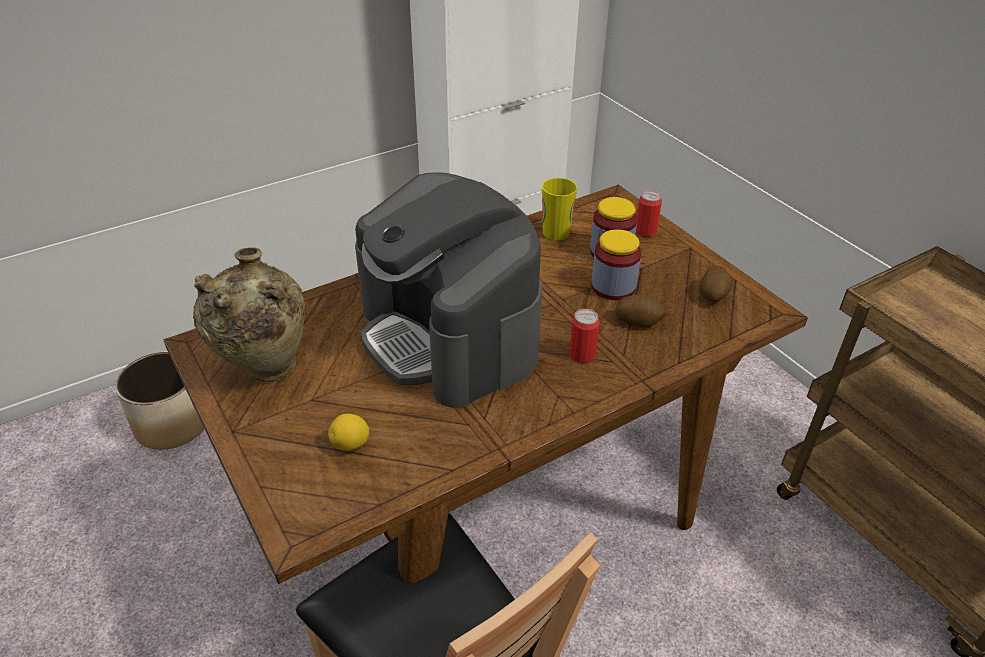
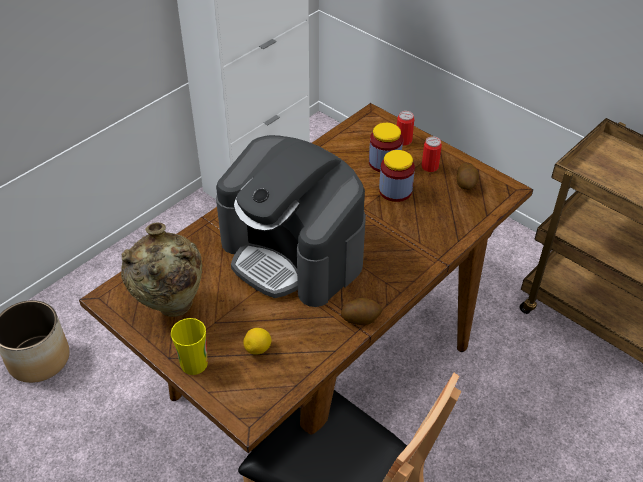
camera: 15 degrees left, 5 degrees up
cup [542,178,577,240] -> cup moved to [171,318,208,375]
can [569,309,600,363] -> can moved to [422,136,442,172]
potato [615,294,667,328] -> potato moved to [341,298,382,325]

